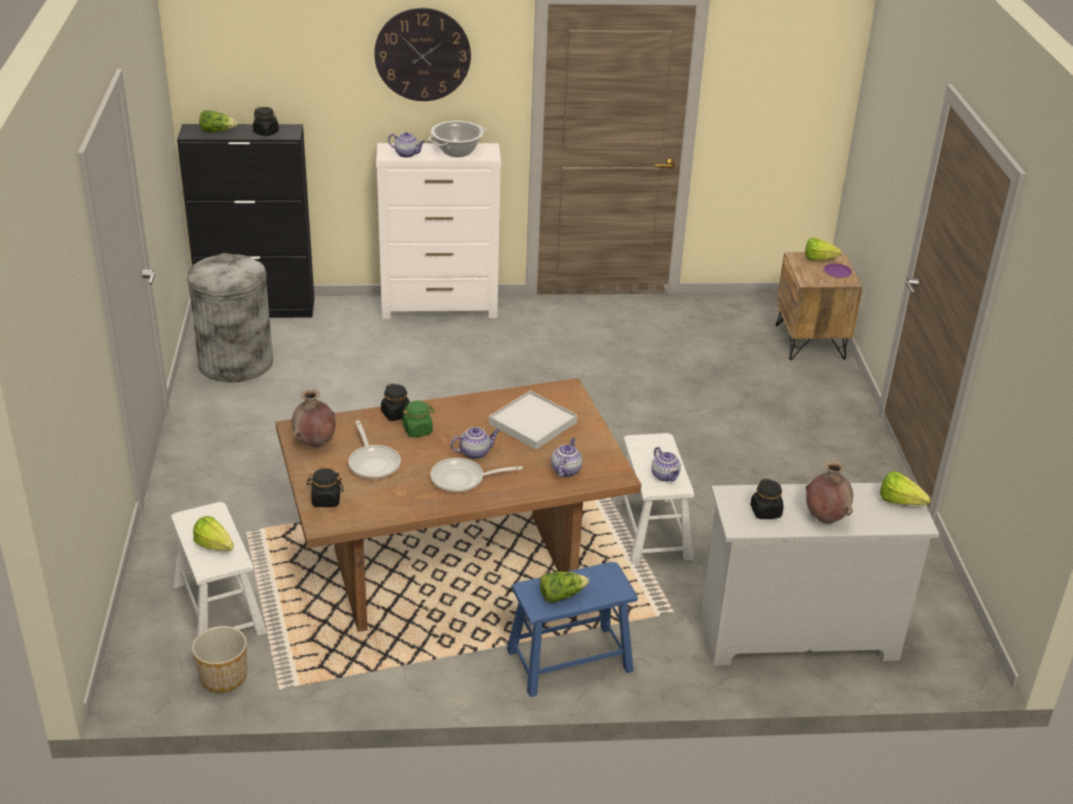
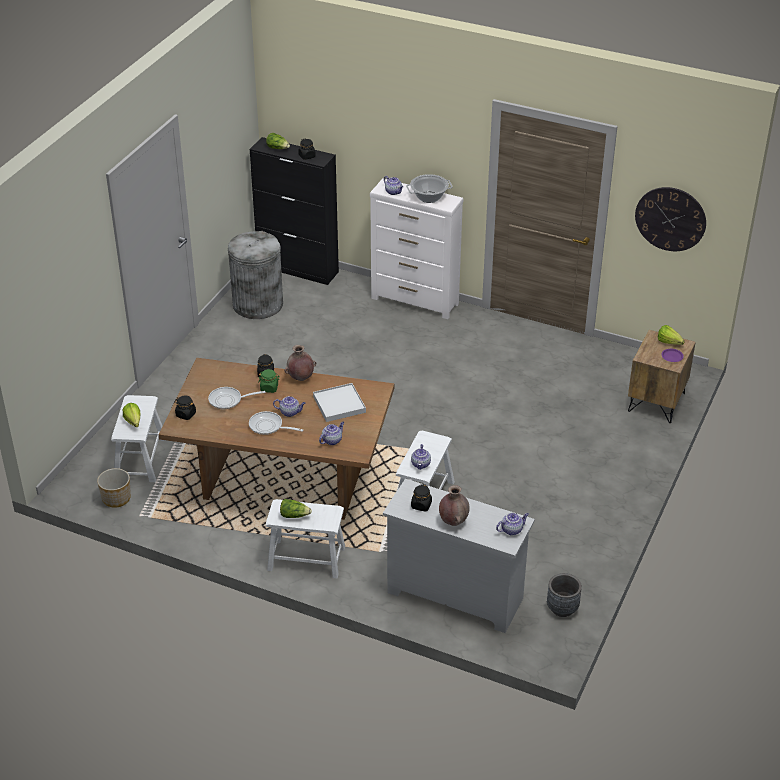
camera: 30 degrees right, 5 degrees up
brown vase [292,389,336,448] -> brown vase moved to [284,345,316,381]
frying pan [348,420,401,479] -> frying pan turned 75 degrees clockwise [208,387,265,409]
wall clock [374,8,471,101] -> wall clock moved to [635,187,706,251]
blue stool [507,562,638,697] -> white stool [266,499,345,579]
lettuce [880,471,931,505] -> teapot [496,513,529,535]
none -> grey planter [547,573,582,617]

